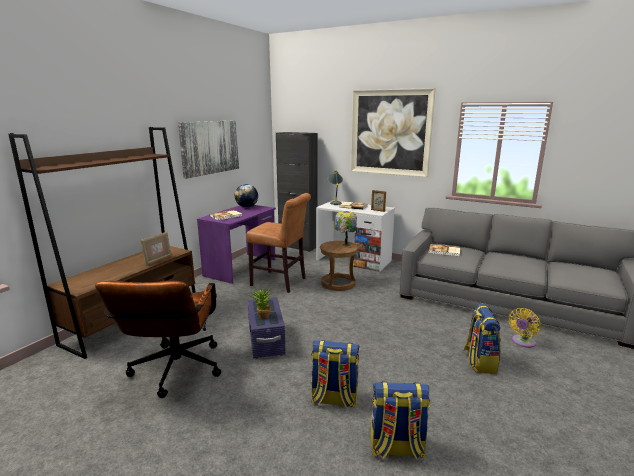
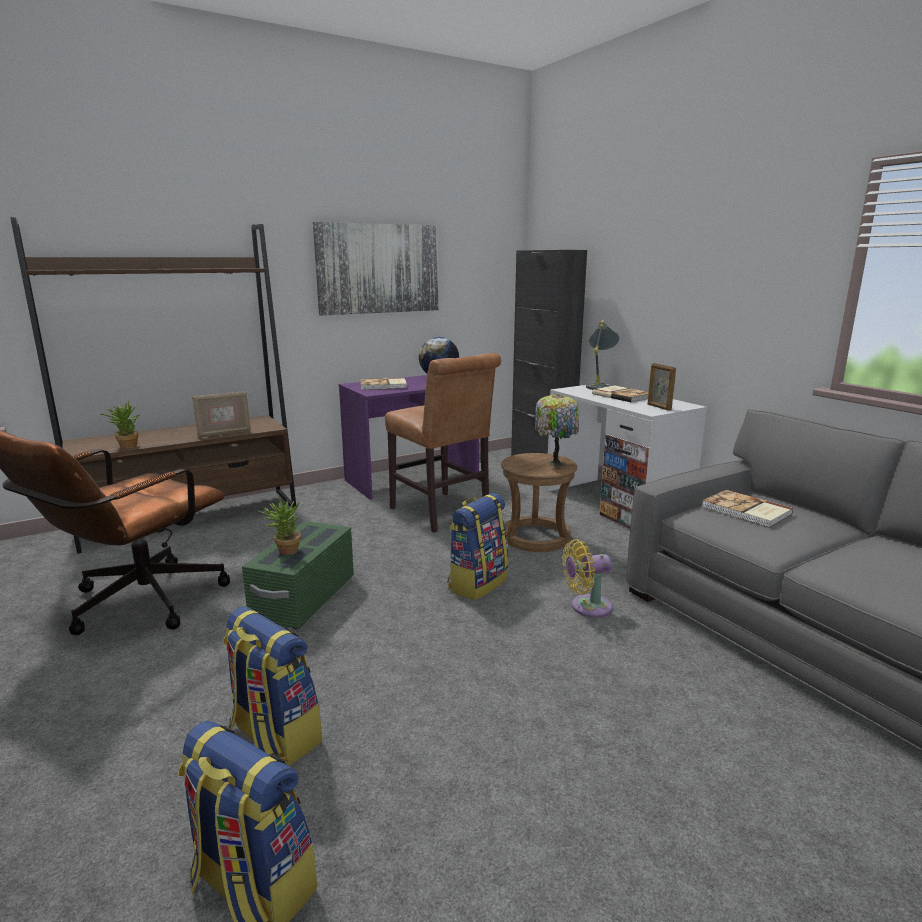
camera: 30 degrees right, 0 degrees up
purple storage box [248,297,286,359] -> green storage box [242,521,354,629]
picture [351,88,436,177] -> none
backpack [464,304,501,374] -> backpack moved to [447,493,509,600]
yellow fan [509,308,541,348] -> yellow fan moved to [562,539,612,618]
none -> potted plant [100,402,140,449]

